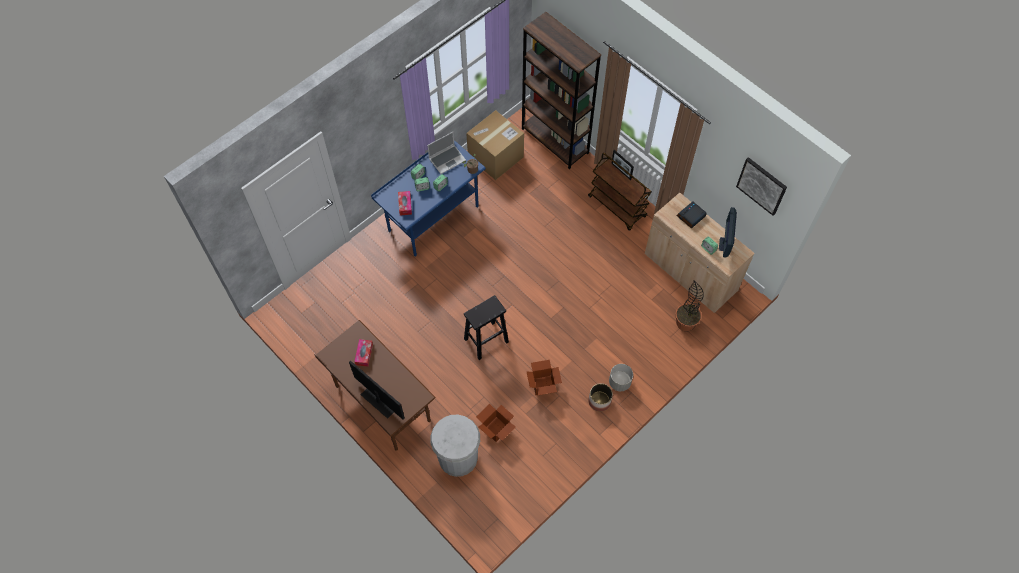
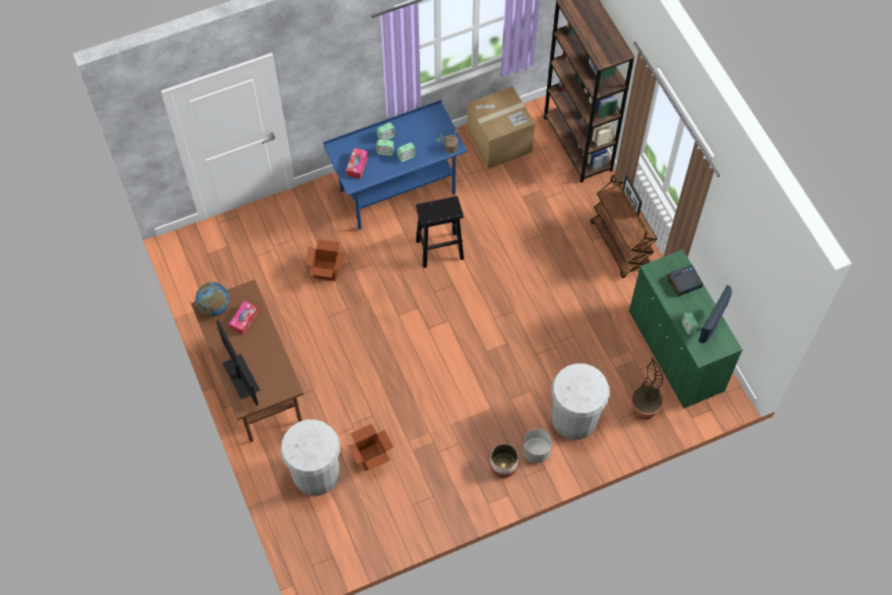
camera: 20 degrees right, 0 degrees up
laptop [427,132,466,174] -> none
black stool [464,295,509,360] -> black stool moved to [416,196,464,268]
cardboard box [527,360,562,395] -> cardboard box moved to [304,239,346,281]
beige cabinet [645,193,755,313] -> green cabinet [629,249,743,408]
picture [736,157,787,216] -> none
none -> globe [195,282,230,316]
none -> white trash can [551,363,610,440]

